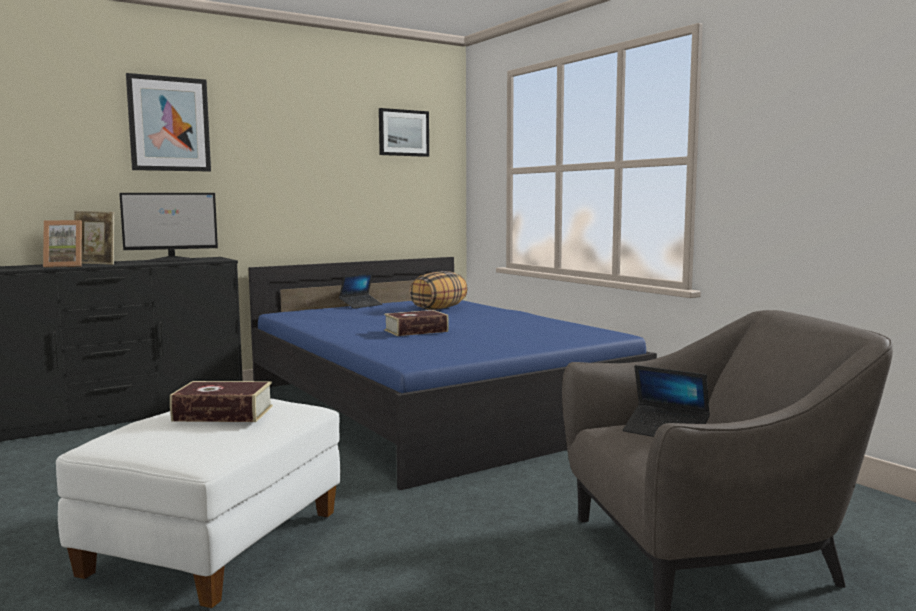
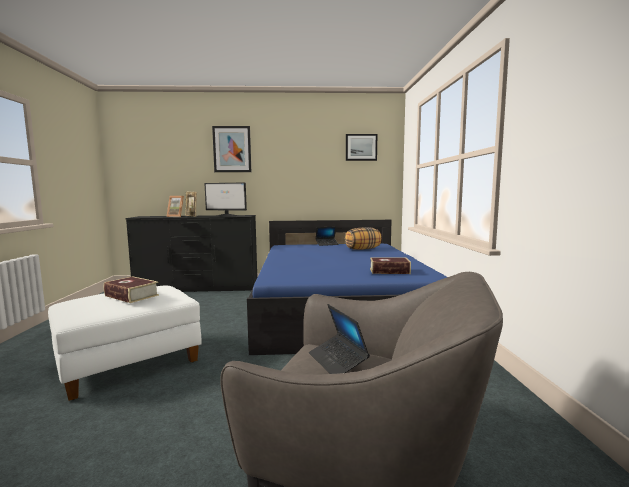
camera: 30 degrees right, 0 degrees up
book [384,310,449,336] -> book moved to [370,257,411,274]

